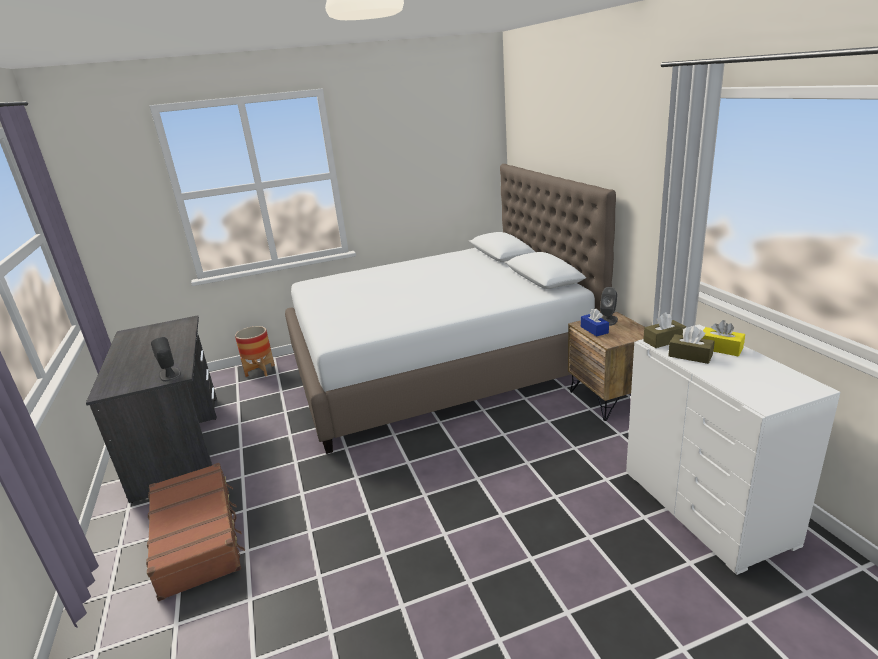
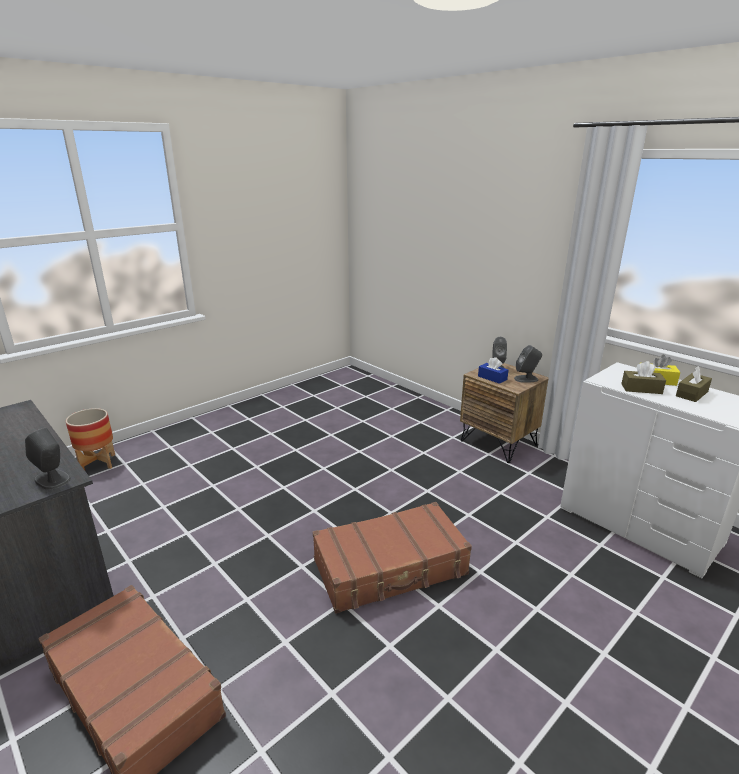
camera: 25 degrees left, 0 degrees up
white bed [285,164,616,454] -> none
brown tissue box [643,312,686,348] -> brown tissue box moved to [676,366,712,402]
none -> brown suitcase [313,502,472,614]
none -> grey speaker [514,345,542,383]

